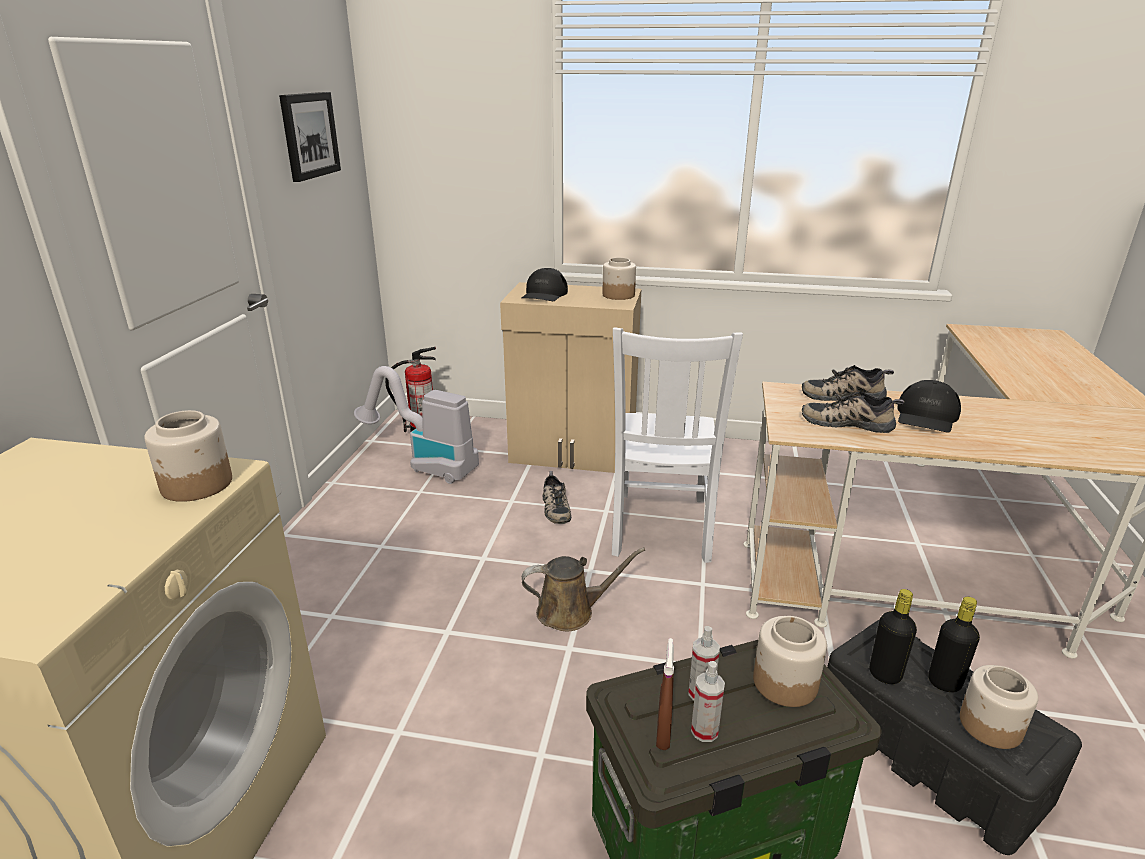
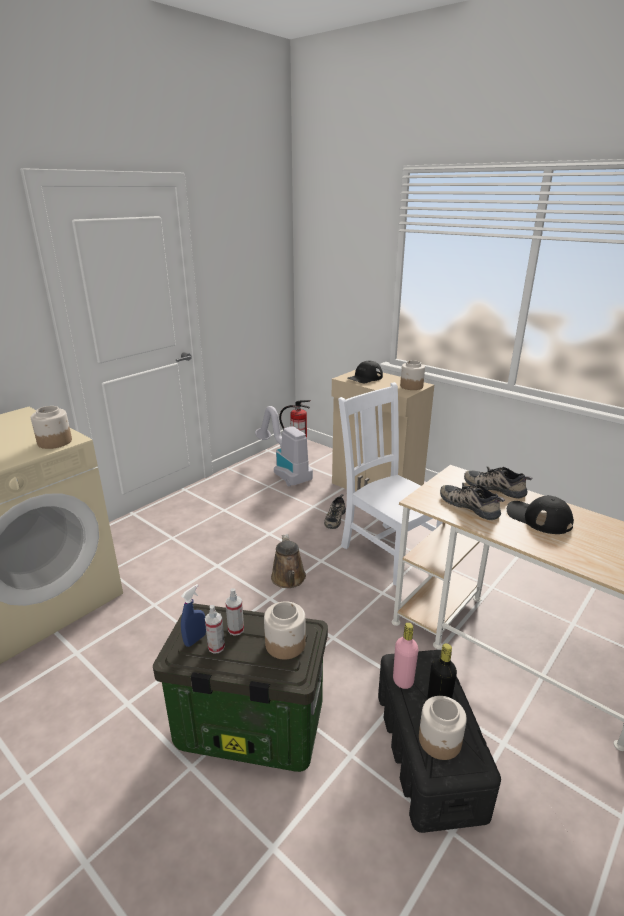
camera: 30 degrees right, 0 degrees up
picture [279,92,341,182] -> none
brown watering can [522,548,645,631] -> brown watering can turned 60 degrees clockwise [271,534,306,588]
white chair [612,327,743,563] -> white chair turned 105 degrees clockwise [338,382,443,586]
brown spray bottle [656,638,674,750] -> blue spray bottle [181,584,206,647]
black bottle [870,589,917,684] -> pink bottle [393,622,418,689]
black cap [897,380,961,433] -> black cap turned 75 degrees clockwise [507,495,574,534]

